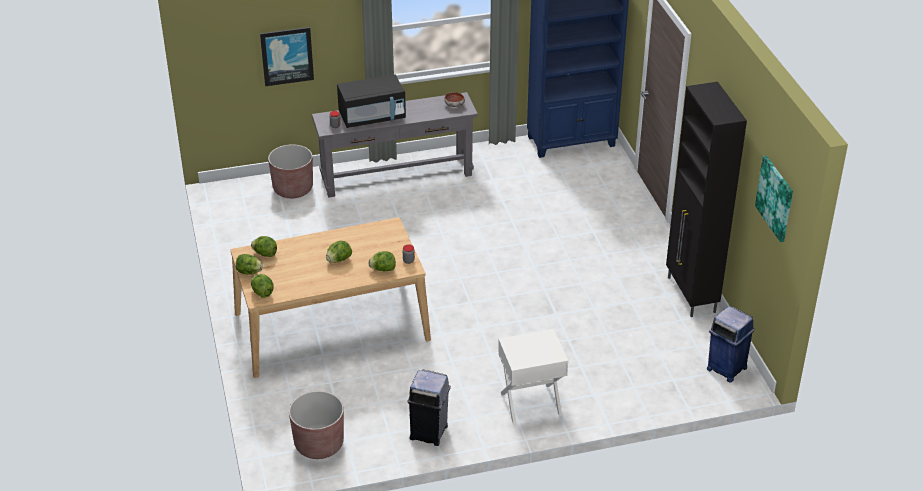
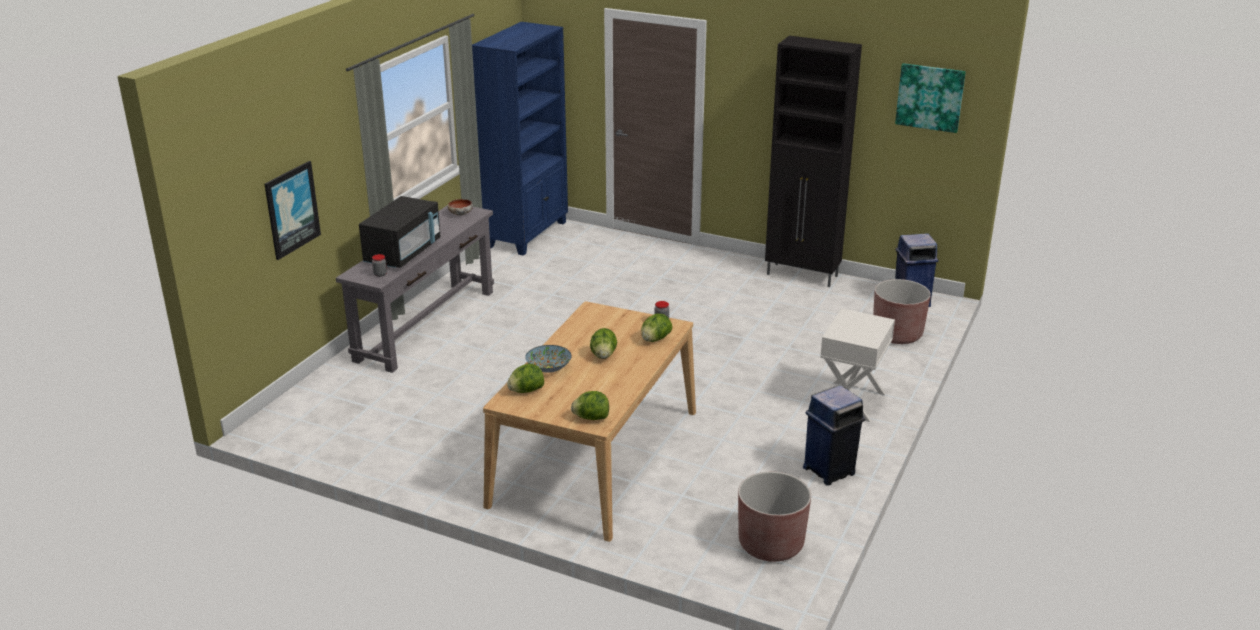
camera: 50 degrees left, 10 degrees down
lettuce [236,254,263,275] -> none
brown planter [268,144,313,198] -> brown planter moved to [873,279,931,344]
grey trash can [407,370,451,446] -> blue trash can [803,386,865,486]
none -> bowl [525,345,572,373]

